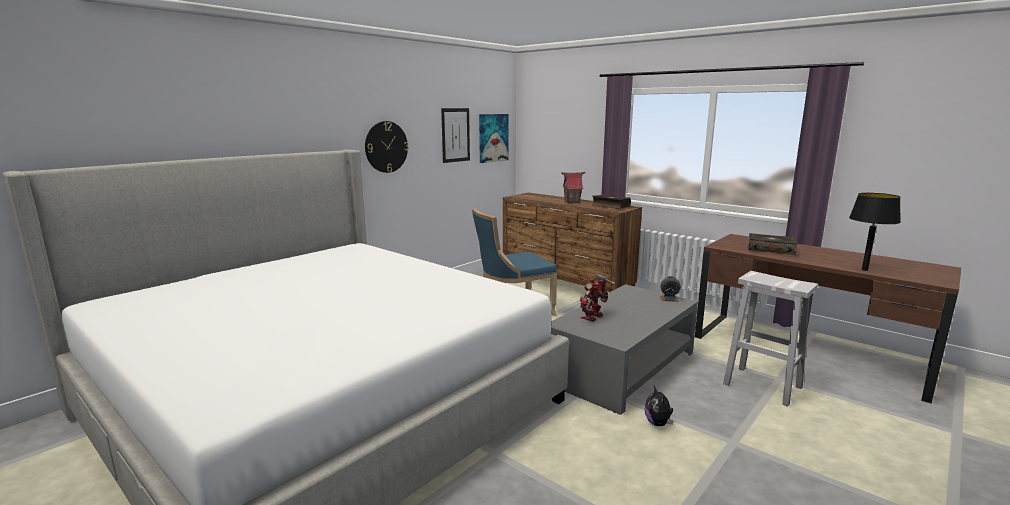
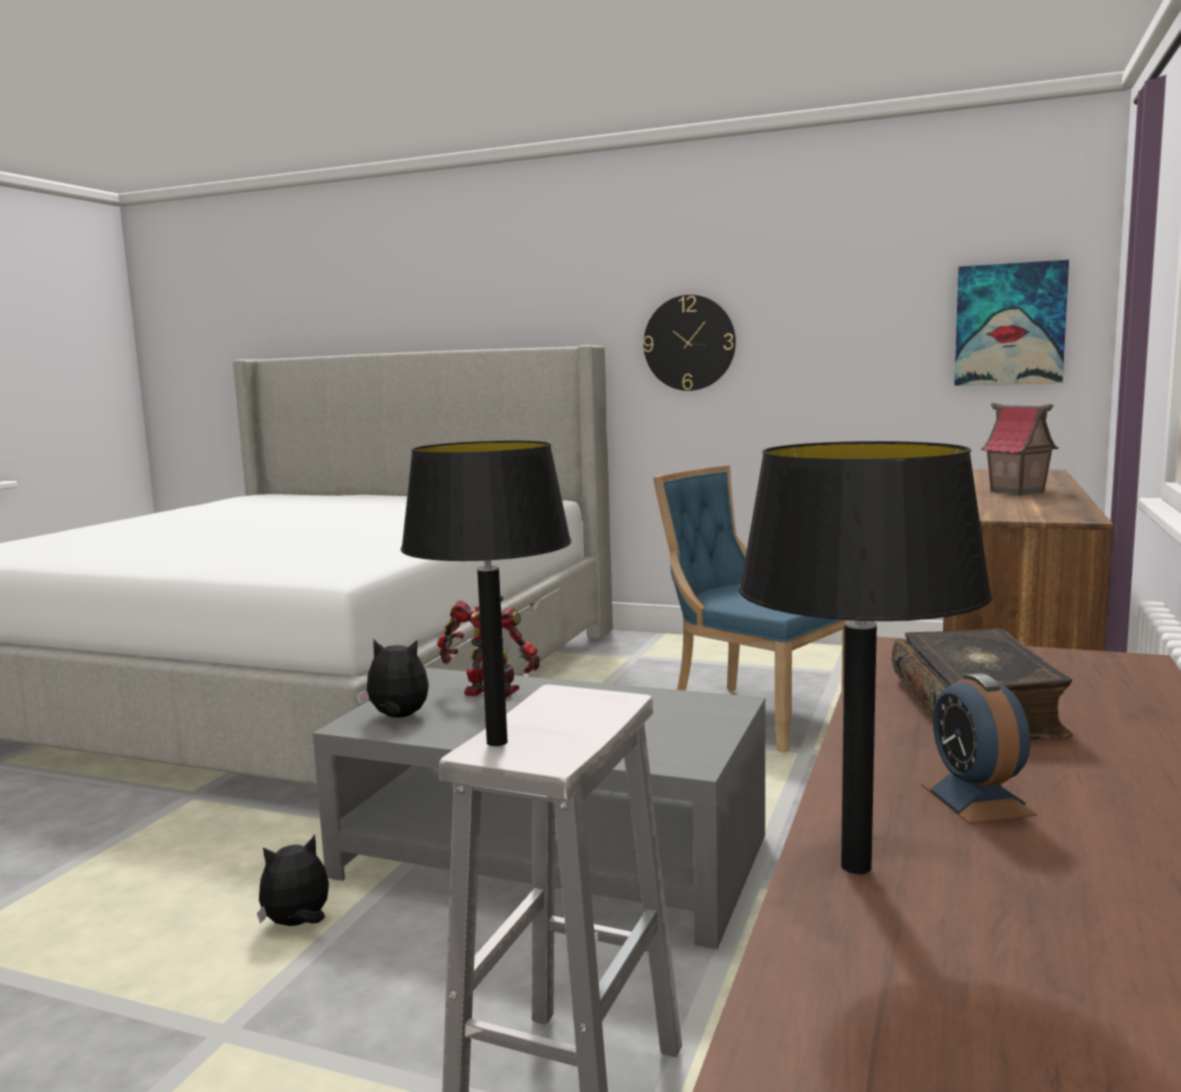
camera: 70 degrees right, 5 degrees down
picture [441,108,470,163] -> none
book [592,195,631,209] -> none
alarm clock [660,276,681,302] -> alarm clock moved to [921,673,1037,824]
none -> plush toy [356,639,429,718]
none -> black table lamp [401,441,572,746]

